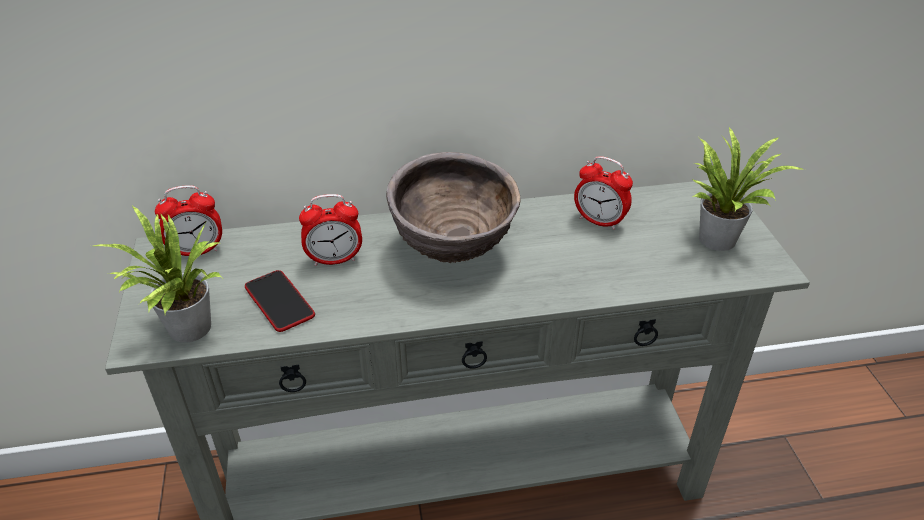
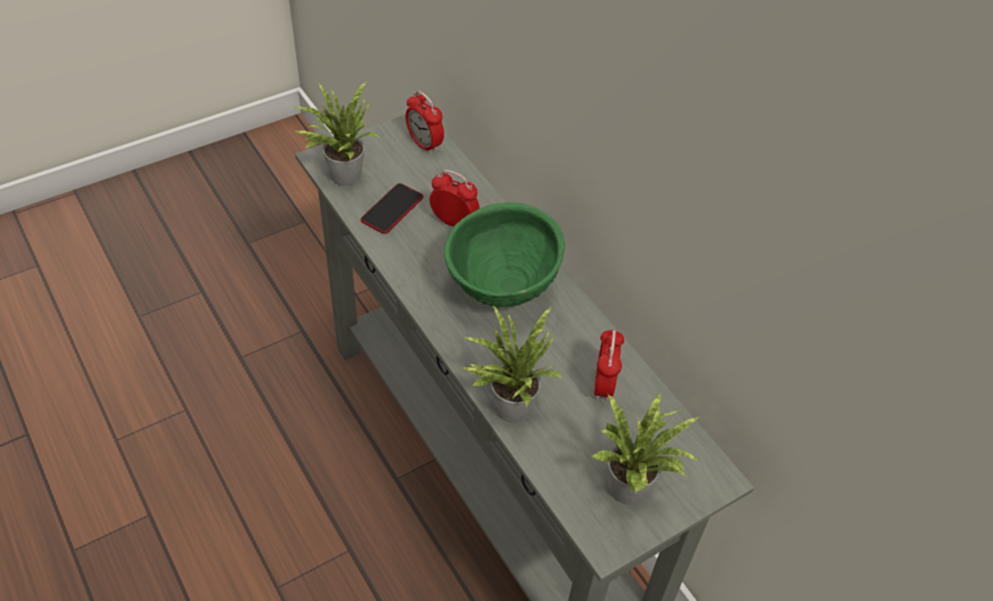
camera: 65 degrees right, 10 degrees up
alarm clock [299,194,362,266] -> alarm clock turned 150 degrees clockwise [430,170,479,227]
brown bowl [386,152,521,263] -> green bowl [444,202,565,308]
none -> potted plant [460,305,563,423]

